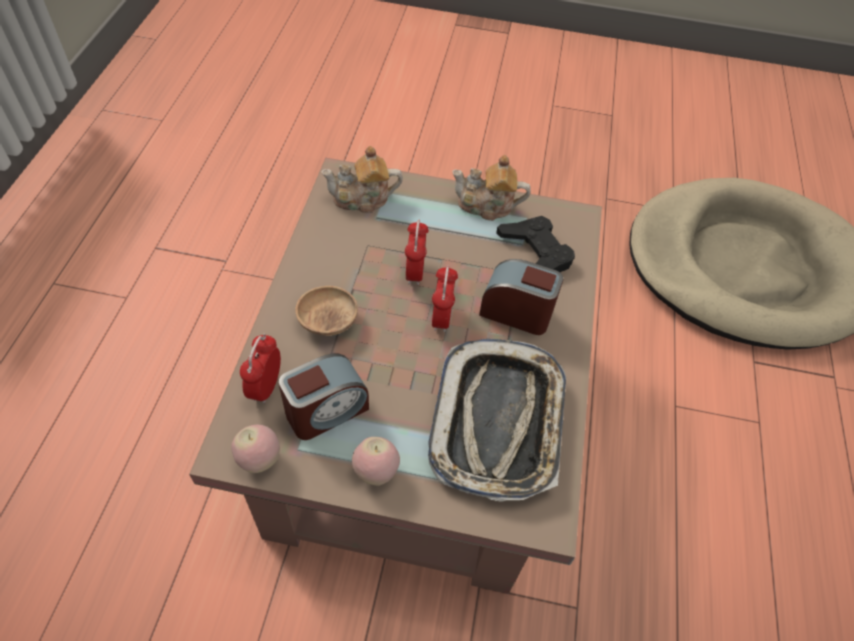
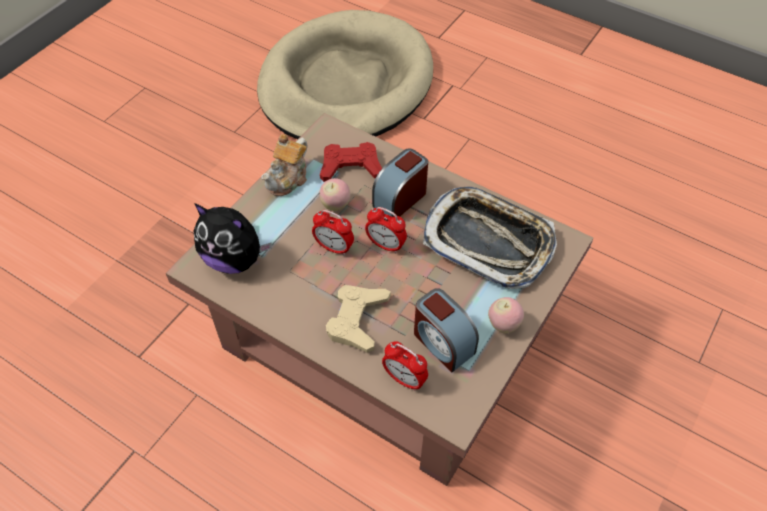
camera: 65 degrees left, 0 degrees up
apple [231,425,280,473] -> apple moved to [319,178,350,211]
alarm clock [278,354,369,440] -> alarm clock turned 150 degrees clockwise [414,288,479,372]
brown bowl [295,286,358,336] -> beige game controller [326,285,391,352]
teapot [321,146,403,213] -> plush toy [194,203,272,274]
black game controller [496,216,575,272] -> red game controller [320,142,382,182]

